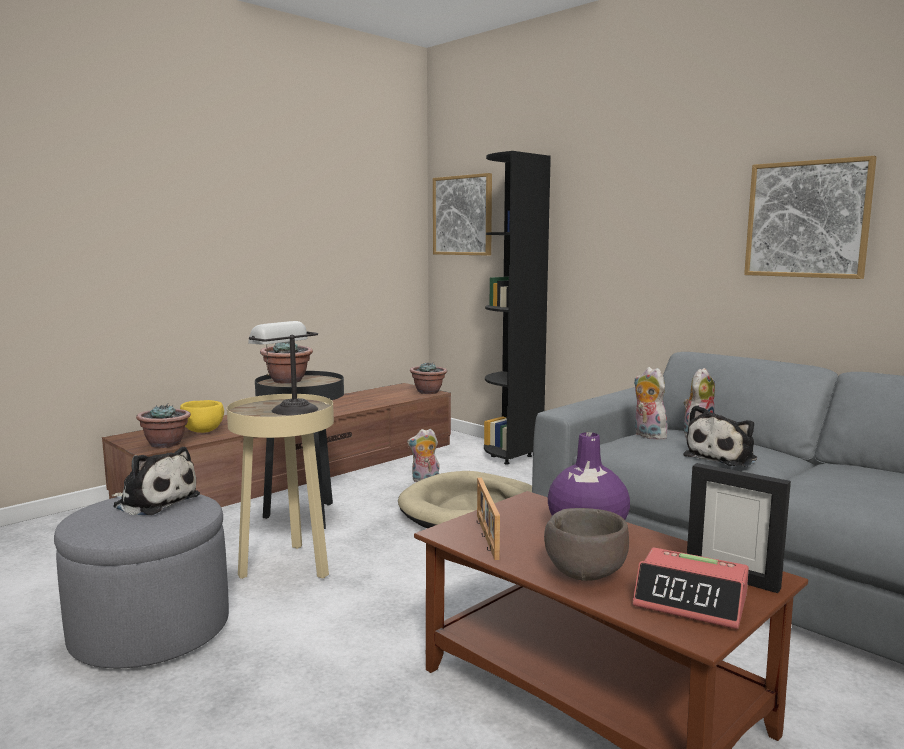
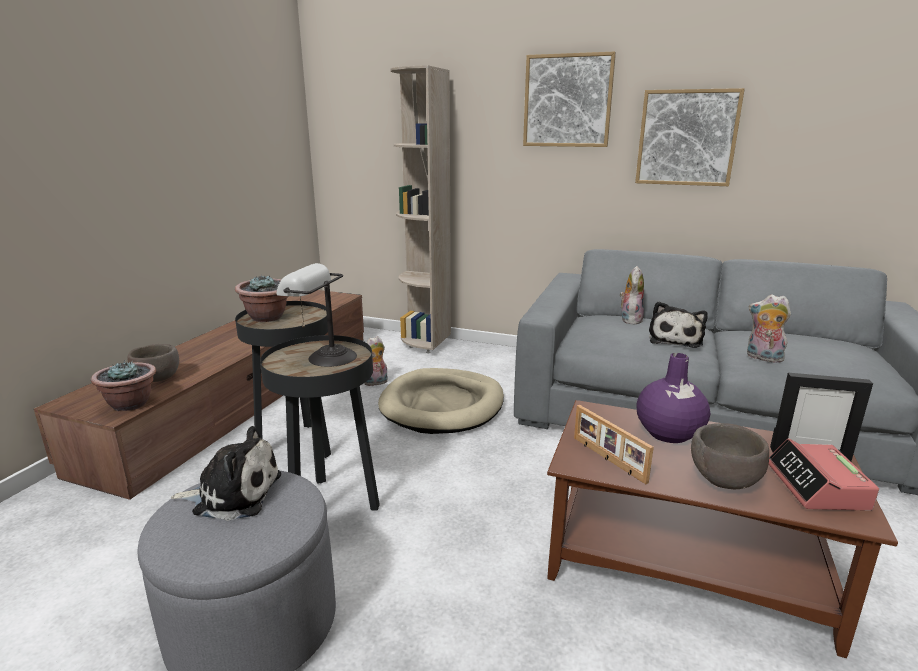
camera: 25 degrees left, 10 degrees up
yellow bowl [180,400,224,433] -> brown bowl [128,344,179,382]
beige side table [227,394,334,579] -> black side table [260,335,380,511]
potted plant [410,362,447,394] -> none
picture [433,173,492,255] -> picture moved to [523,51,616,147]
black bookcase [484,151,551,464] -> beige bookcase [390,65,451,354]
alarm clock [633,547,749,629] -> alarm clock turned 90 degrees clockwise [769,439,879,511]
plush toy [634,367,667,439] -> plush toy moved to [747,294,791,363]

